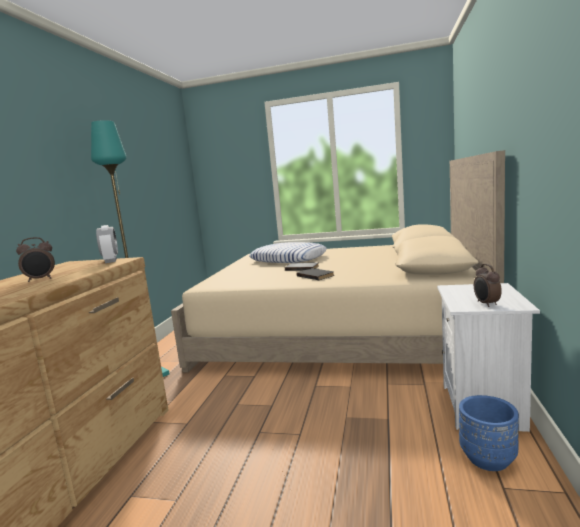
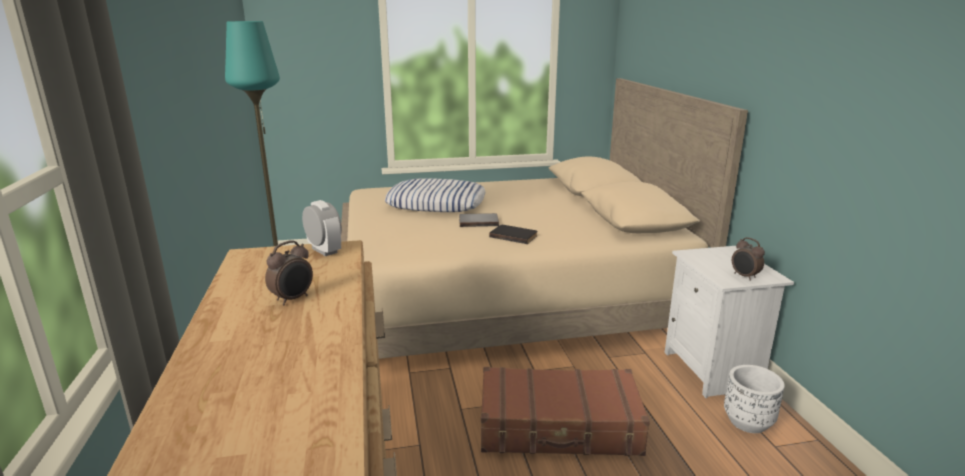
camera: 25 degrees left, 10 degrees up
blue planter [459,395,519,471] -> white planter [724,365,785,433]
none -> brown suitcase [481,367,650,456]

